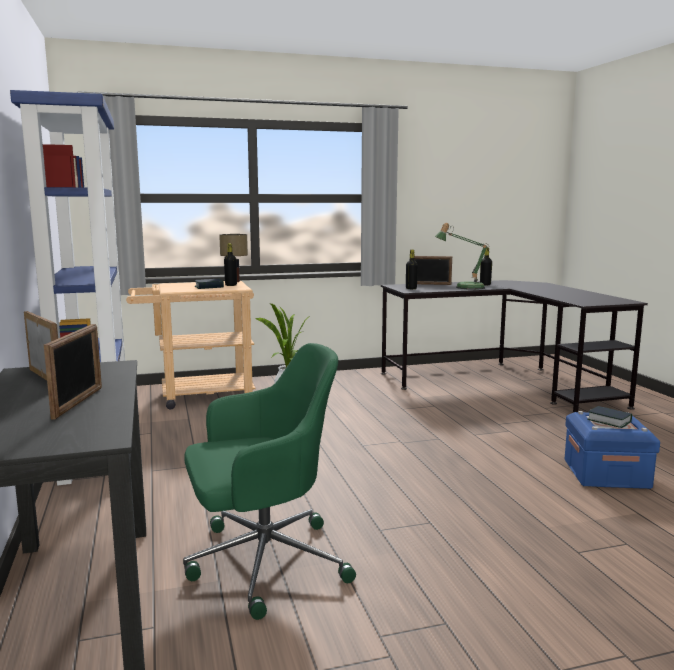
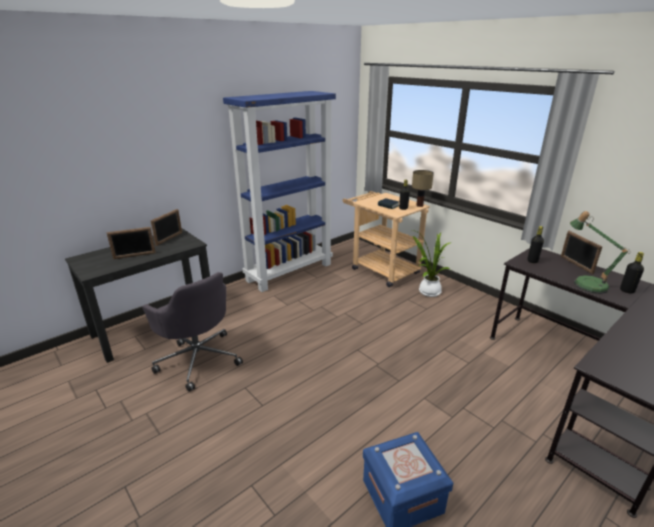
camera: 65 degrees right, 15 degrees up
green office chair [183,343,356,620] -> grey office chair [142,272,243,392]
book [587,406,632,428] -> none

